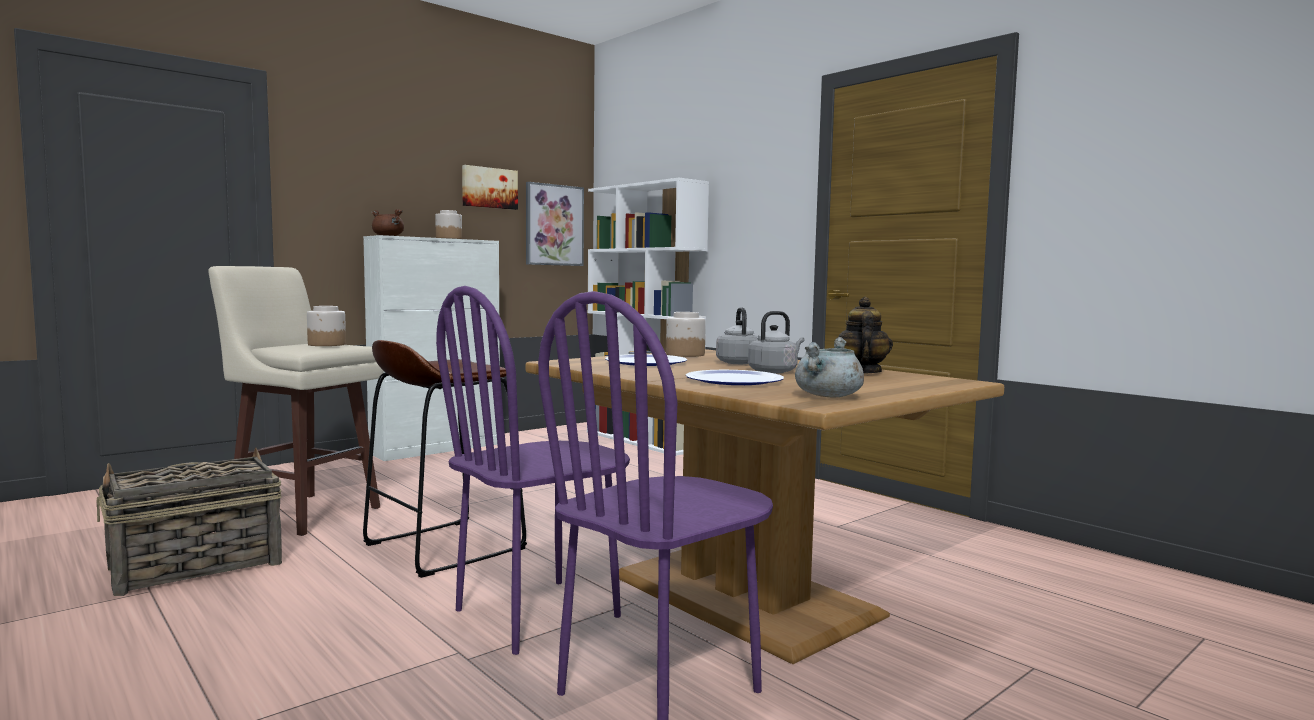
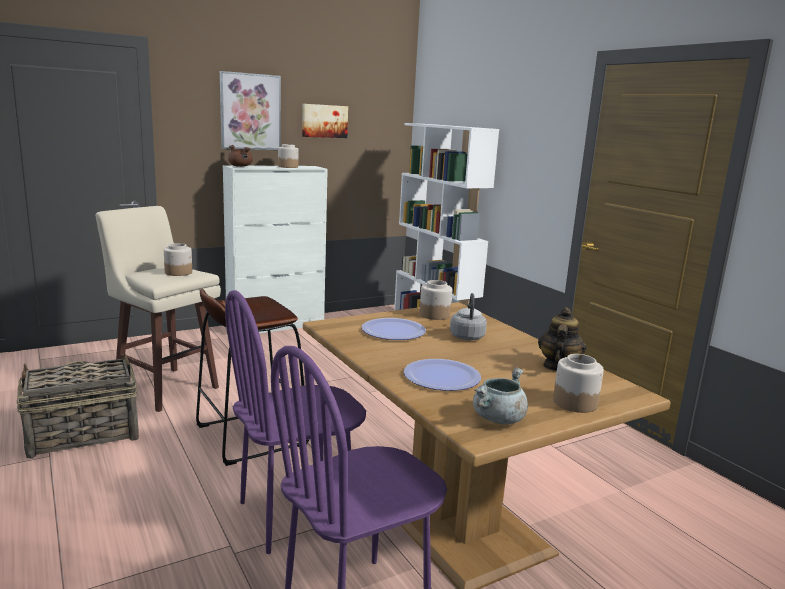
camera: 10 degrees right, 10 degrees up
picture [526,182,584,266] -> picture moved to [220,71,281,150]
grey kettle [748,311,805,373] -> none
none -> jar [553,354,604,413]

